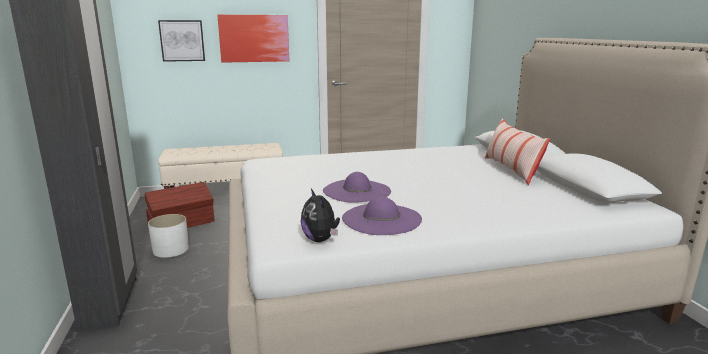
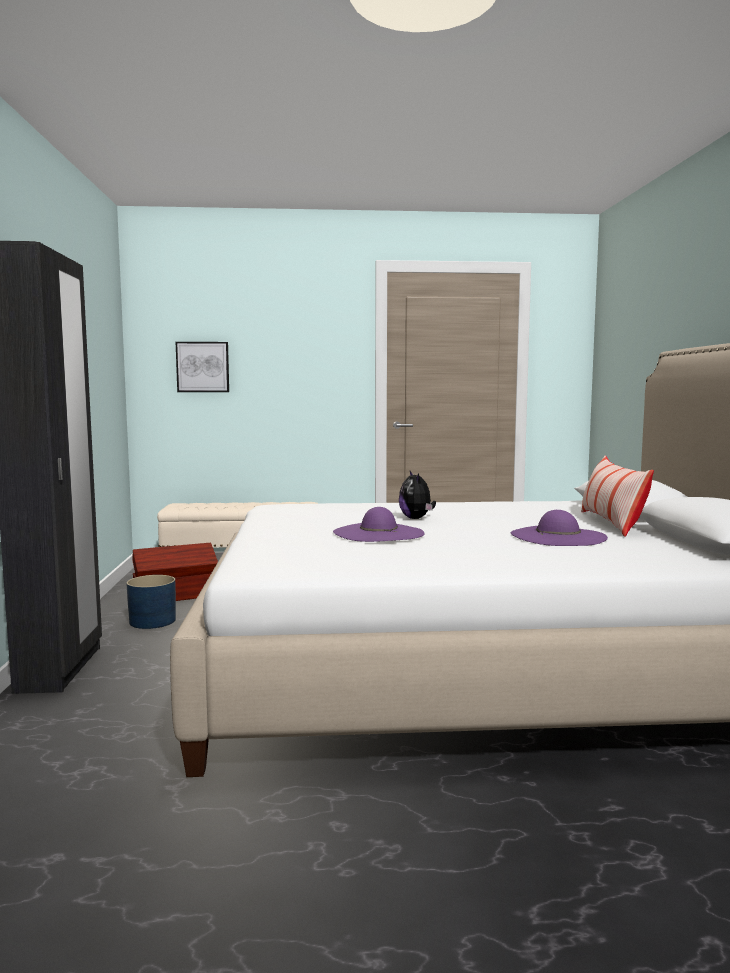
camera: 10 degrees right, 10 degrees down
white planter [148,214,189,258] -> blue planter [126,575,176,629]
picture [217,15,289,63] -> none
plush toy [301,189,340,242] -> plush toy moved to [399,471,436,519]
purple hat [342,197,422,235] -> purple hat moved to [511,510,608,546]

